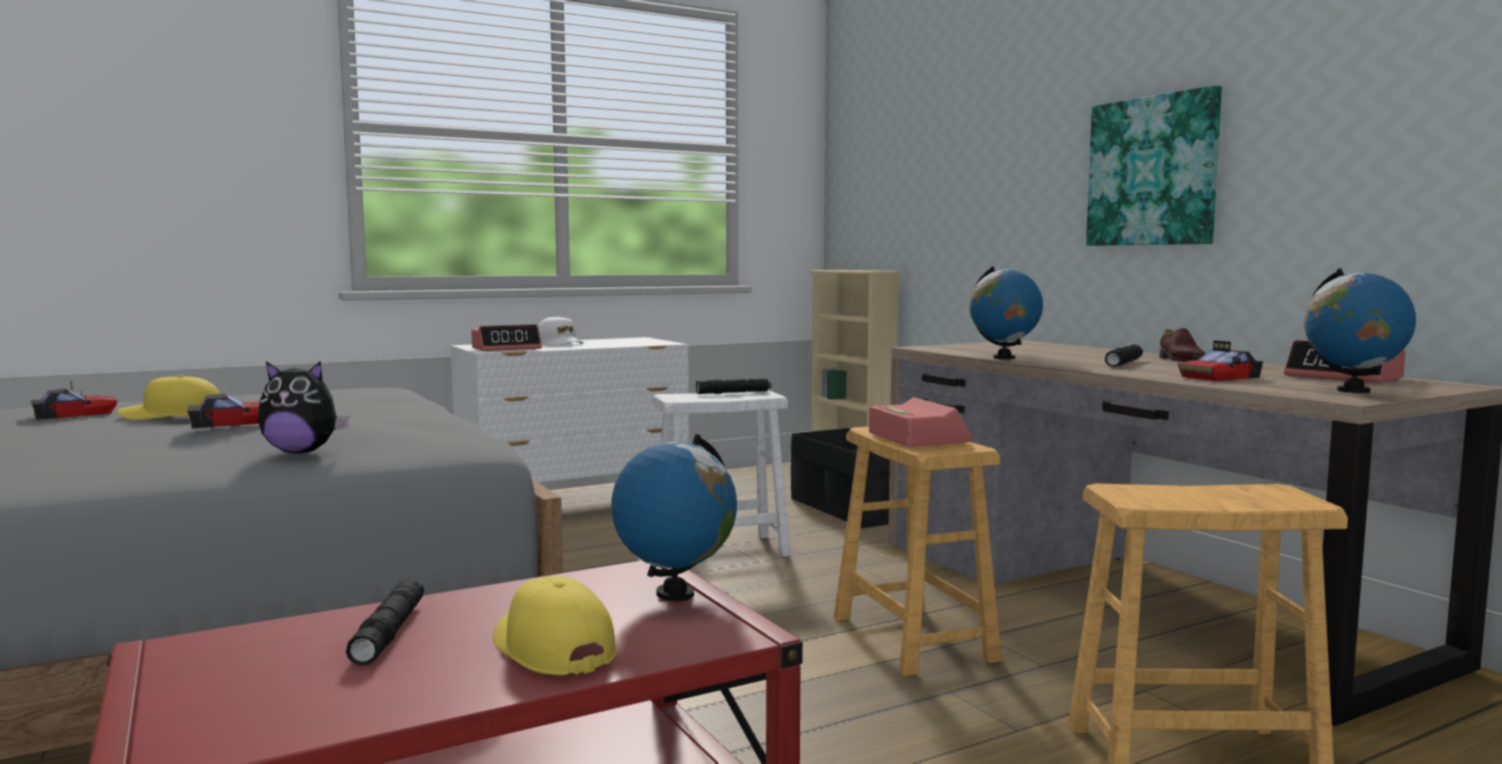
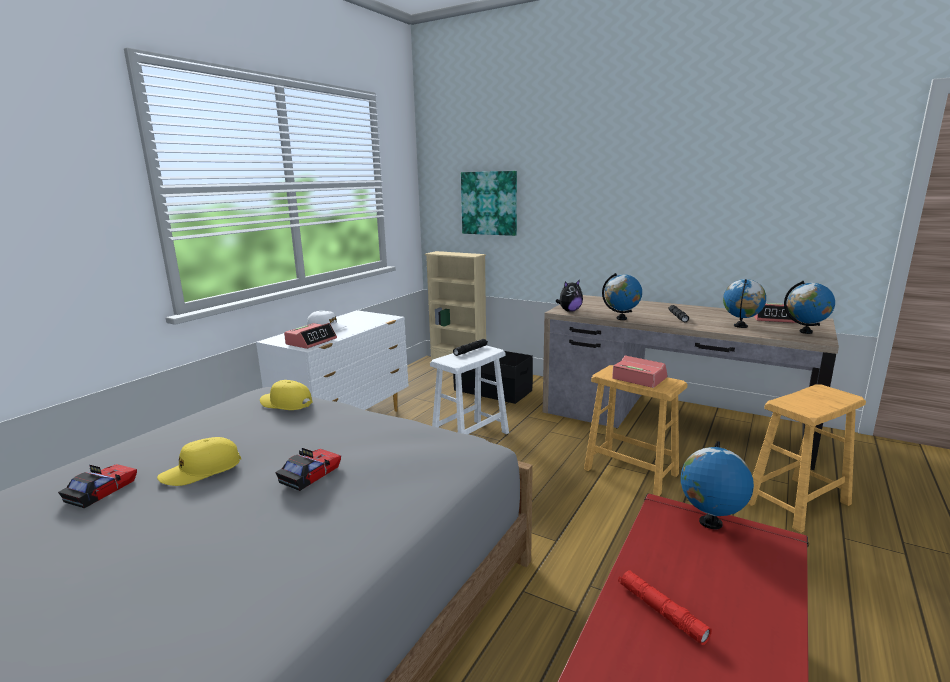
camera: 30 degrees left, 10 degrees up
plush toy [258,361,349,454] -> plush toy moved to [555,279,583,312]
black flashlight [346,579,424,666] -> red flashlight [618,571,712,645]
yellow cap [493,576,616,675] -> yellow cap moved to [260,380,312,410]
picture [1086,85,1222,246] -> picture moved to [461,171,517,236]
brown shoe [1159,328,1205,362] -> none
toy car [1178,340,1263,381] -> globe [723,279,766,328]

